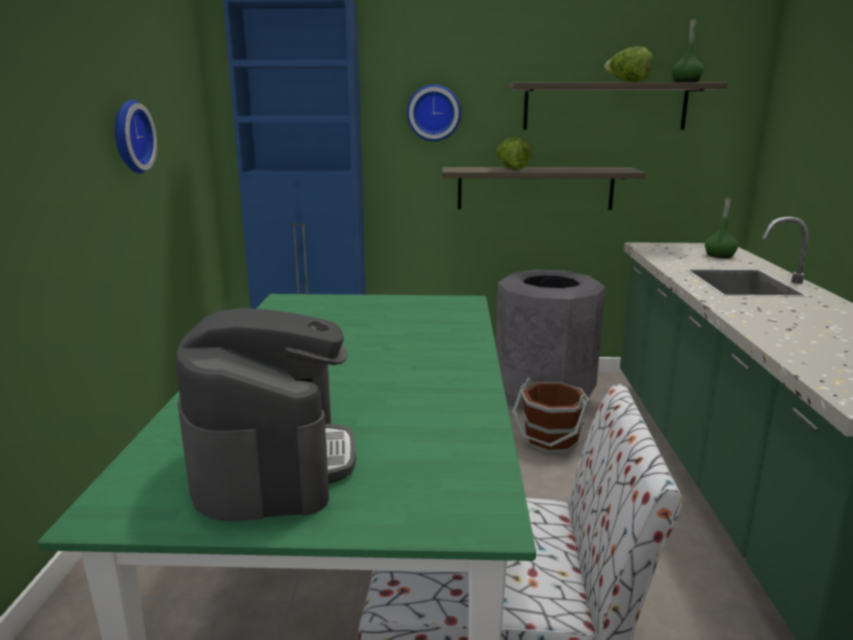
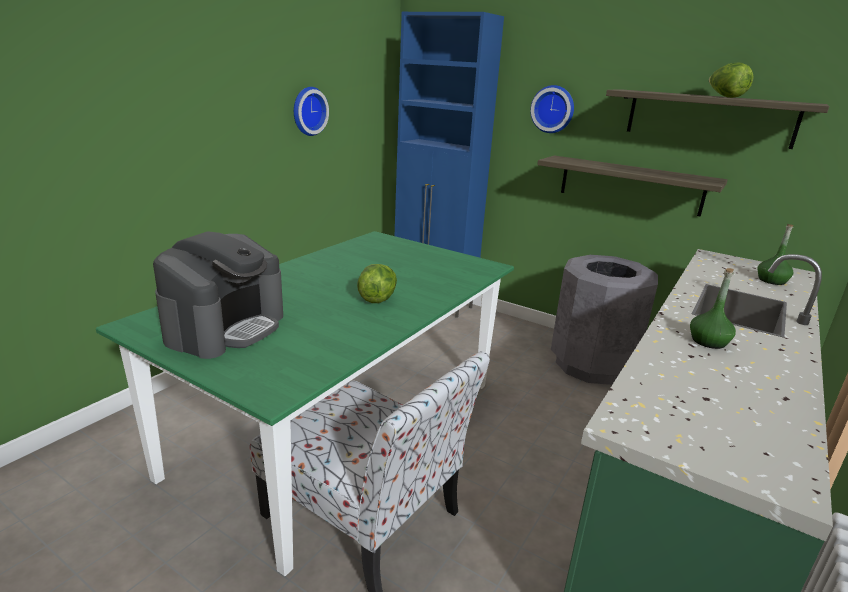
camera: 30 degrees right, 5 degrees up
lettuce [497,137,531,170] -> lettuce moved to [357,264,397,303]
brown bucket [512,378,589,454] -> none
green bottle [671,19,704,82] -> green bottle moved to [690,268,736,349]

